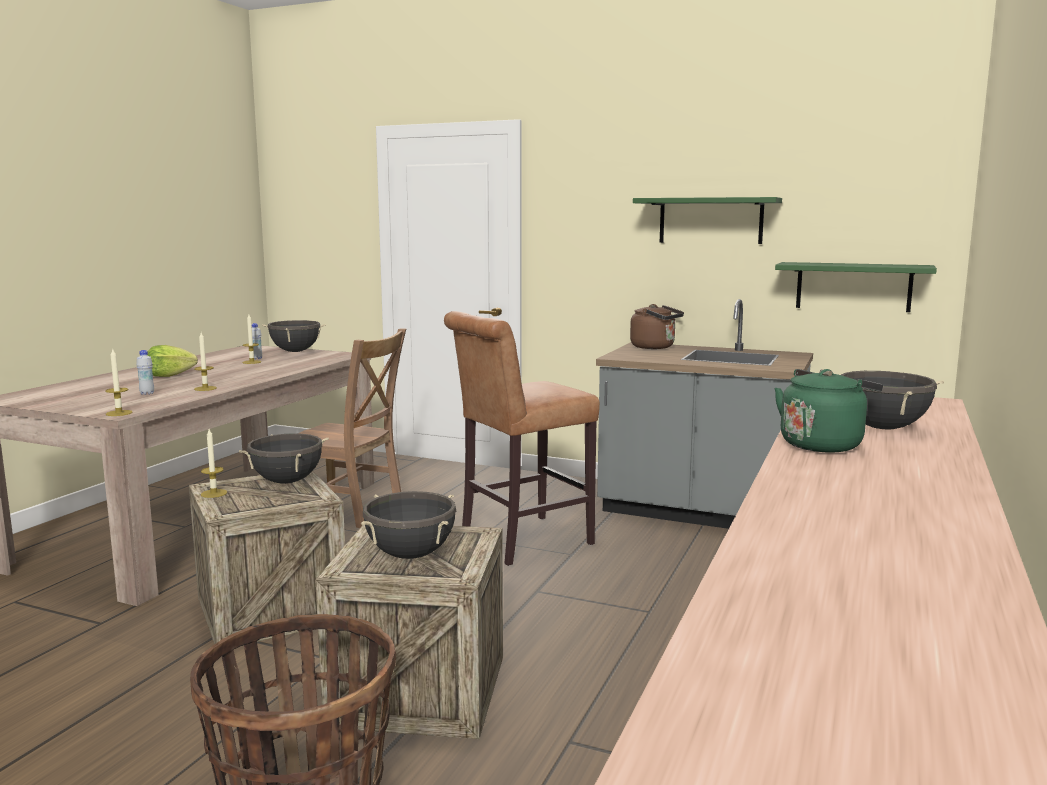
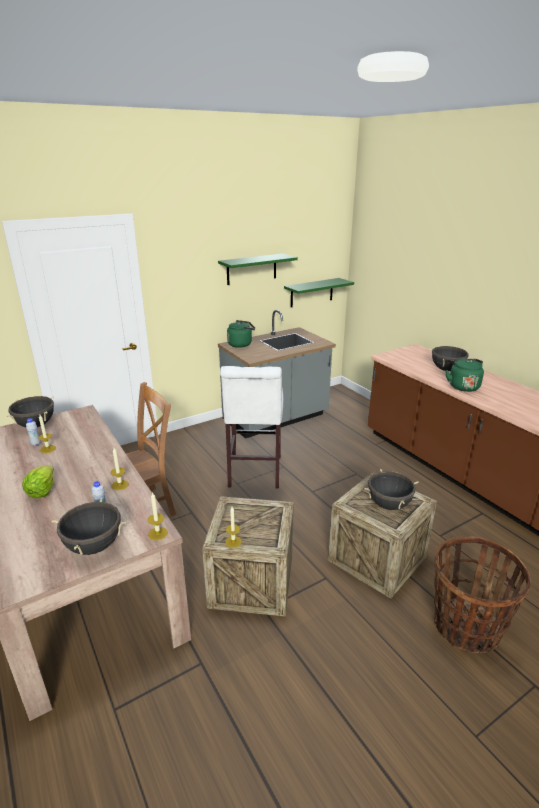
camera: 55 degrees left, 15 degrees up
black cooking pot [239,433,329,484] -> black cooking pot moved to [52,498,127,555]
brown stool [444,311,600,566] -> white stool [220,366,283,488]
brown kettle [630,304,684,349] -> green kettle [227,320,255,348]

